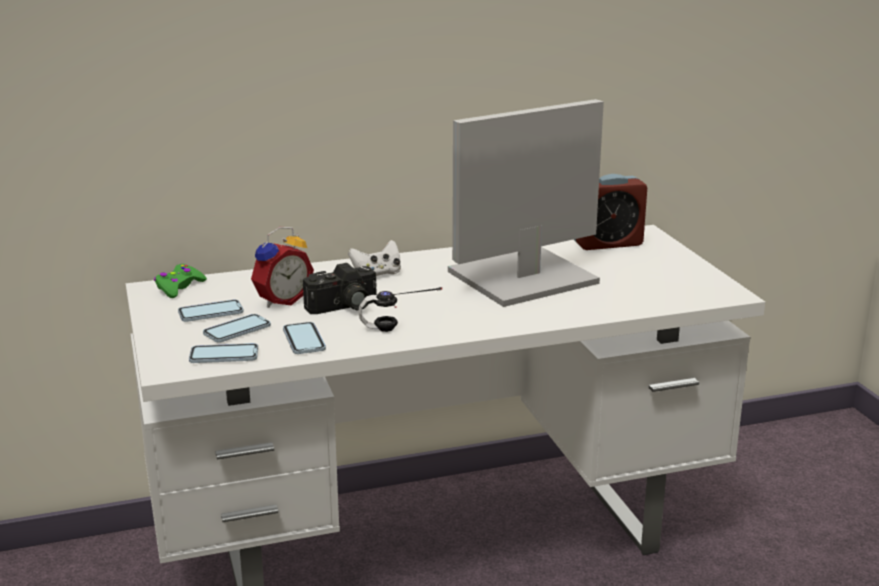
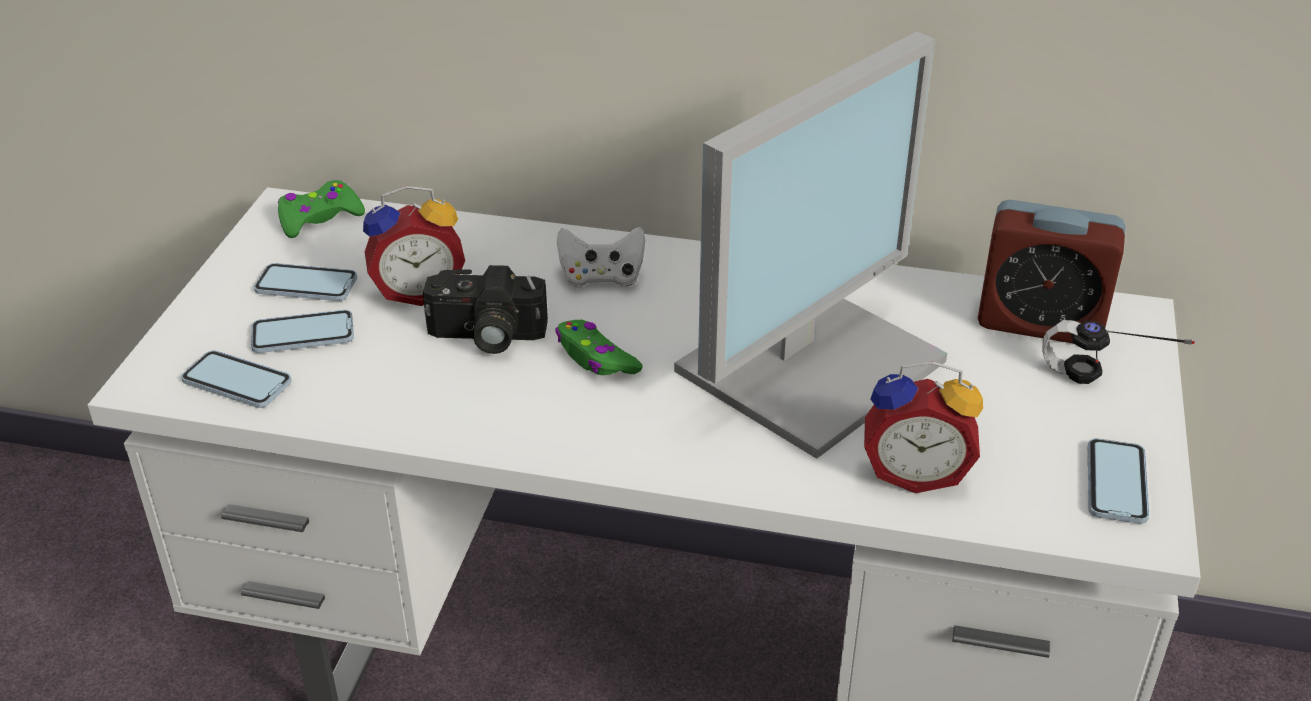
camera: 30 degrees right, 15 degrees up
phone [283,322,326,354] -> phone moved to [1088,438,1149,524]
headphones [358,287,442,332] -> headphones moved to [1042,320,1195,384]
monitor [448,99,604,307] -> monitor turned 135 degrees clockwise [674,31,947,459]
none -> green game controller [555,320,643,375]
none -> alarm clock [864,361,983,493]

